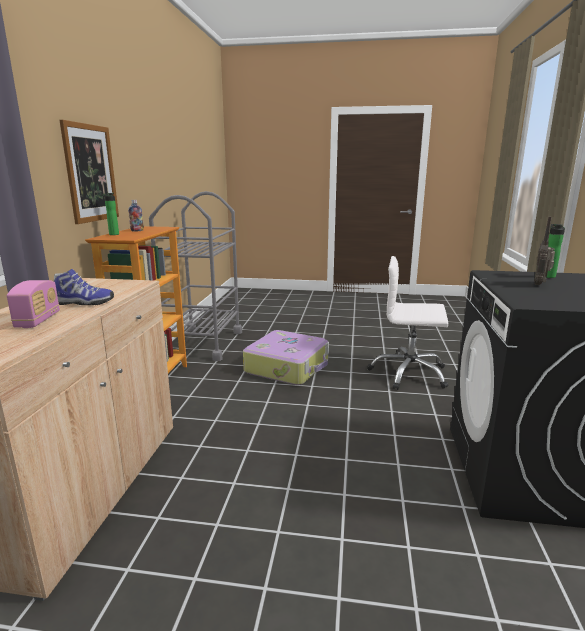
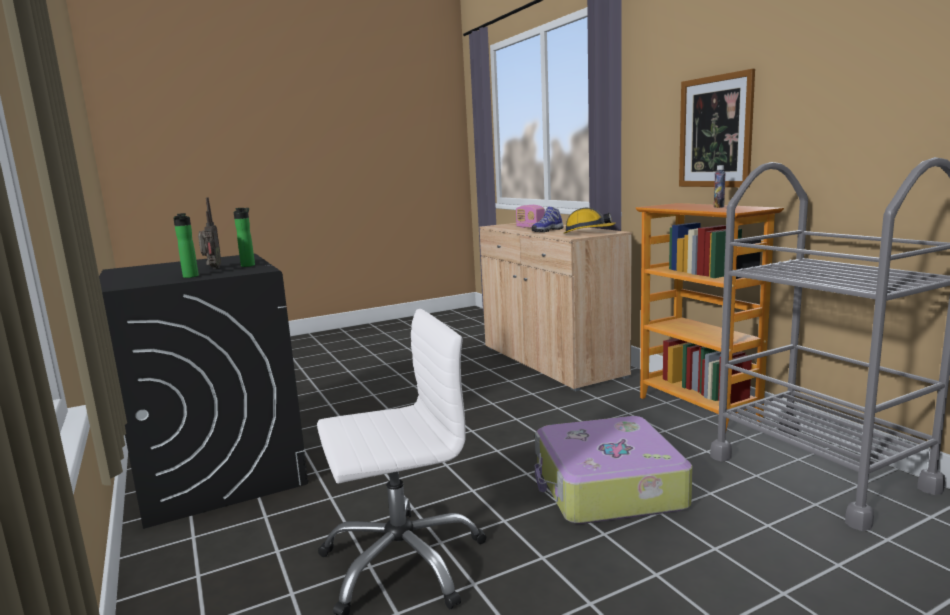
camera: 145 degrees right, 5 degrees down
bottle [100,193,119,235] -> bottle moved to [234,208,255,267]
none -> hard hat [564,208,616,233]

